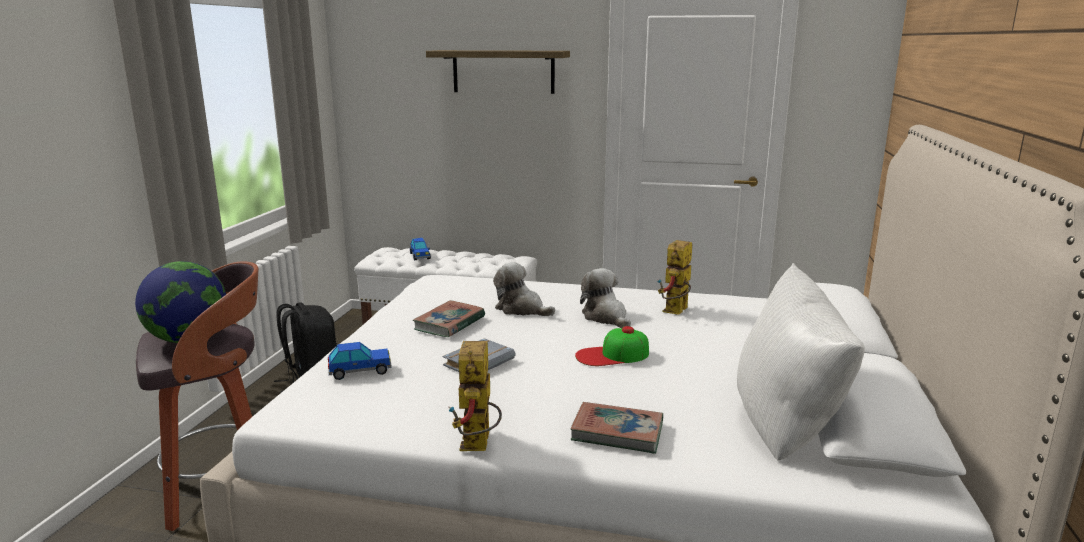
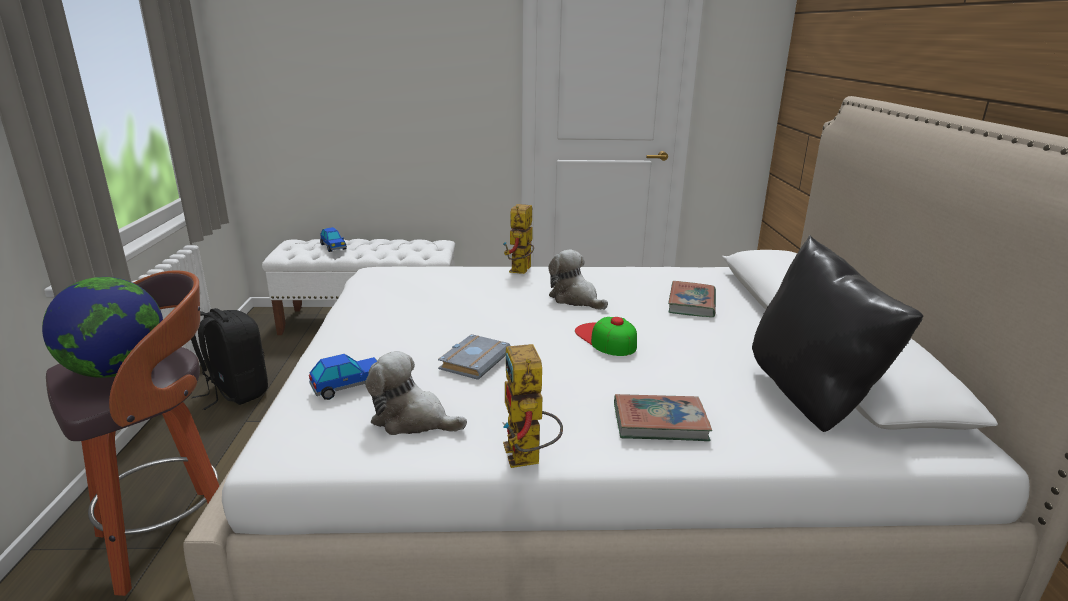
camera: 15 degrees left, 5 degrees up
book [413,300,485,337] -> book moved to [668,281,716,317]
shelf [426,50,570,94] -> none
plush toy [493,262,555,316] -> plush toy moved to [365,351,467,435]
cap [575,326,649,366] -> cap turned 90 degrees clockwise [575,317,637,356]
toy robot [658,240,692,315] -> toy robot moved to [503,204,534,274]
white pillow [737,263,865,460] -> black pillow [752,235,923,432]

